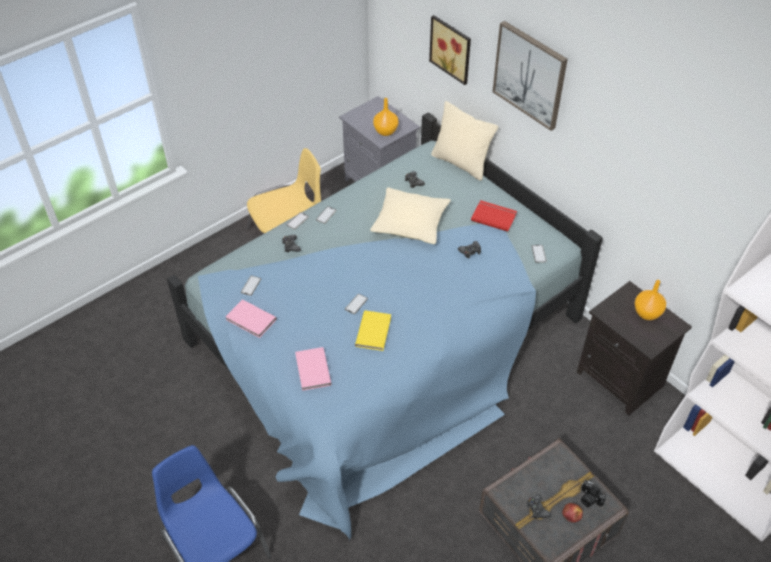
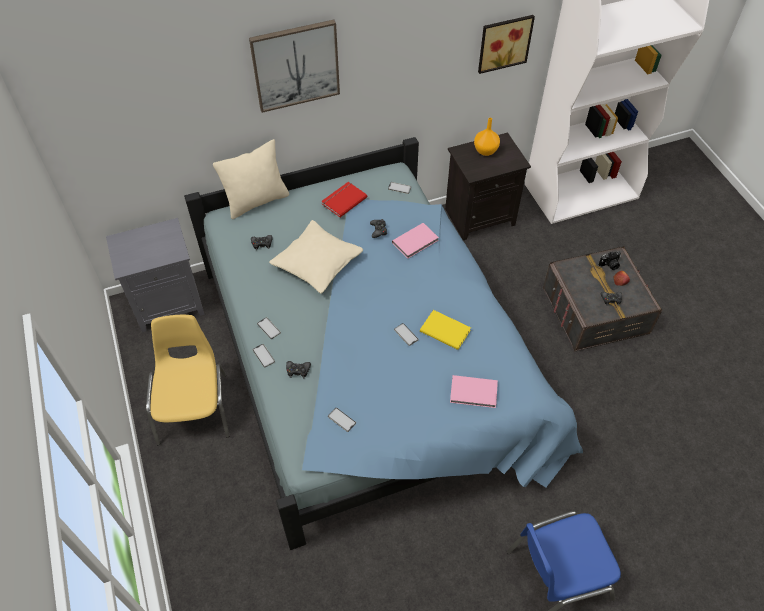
camera: 70 degrees left, 5 degrees up
pink book [225,299,277,338] -> pink book moved to [392,223,439,258]
orange vase [373,98,398,136] -> none
picture [429,15,471,85] -> picture moved to [478,15,535,74]

